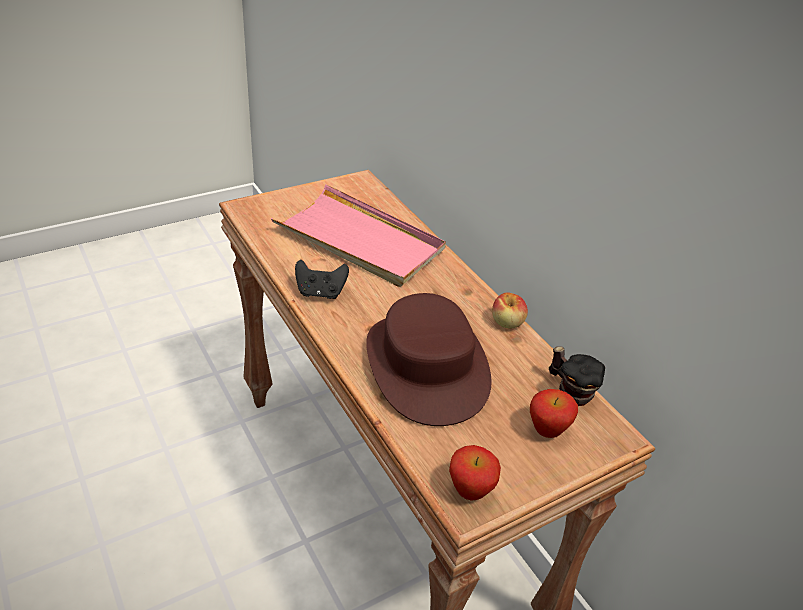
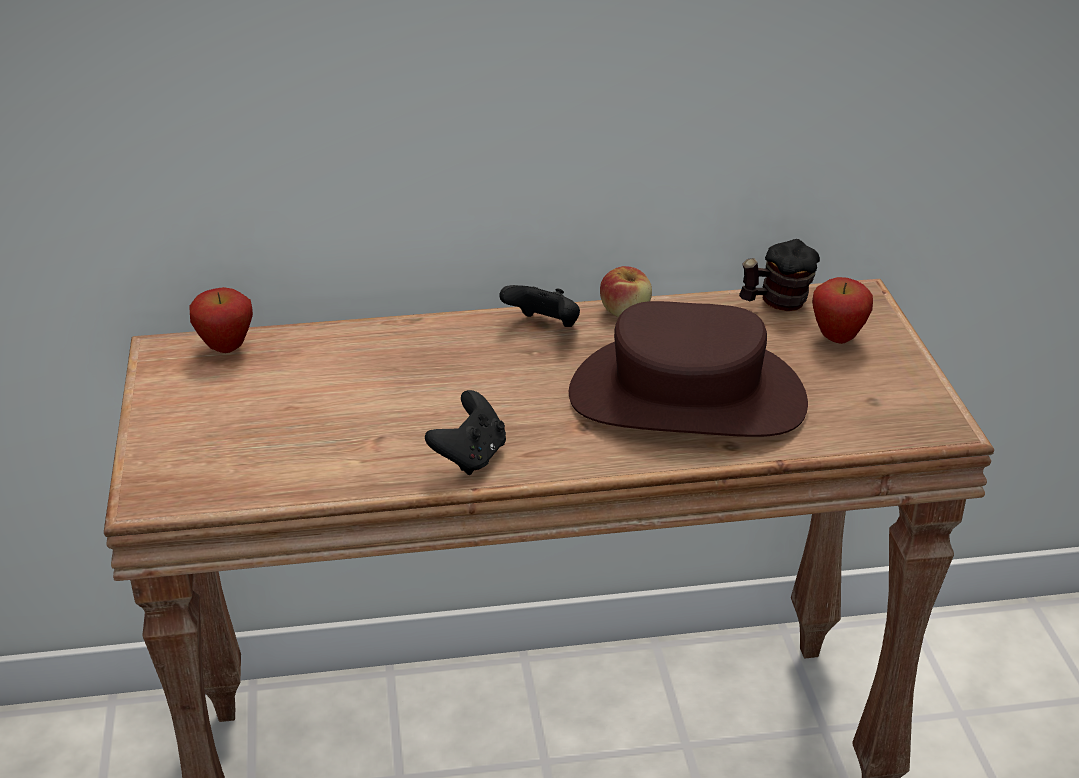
camera: 65 degrees left, 5 degrees down
pink tray [271,184,446,287] -> none
apple [449,445,501,501] -> apple moved to [189,287,253,353]
none -> black game controller [499,285,580,327]

